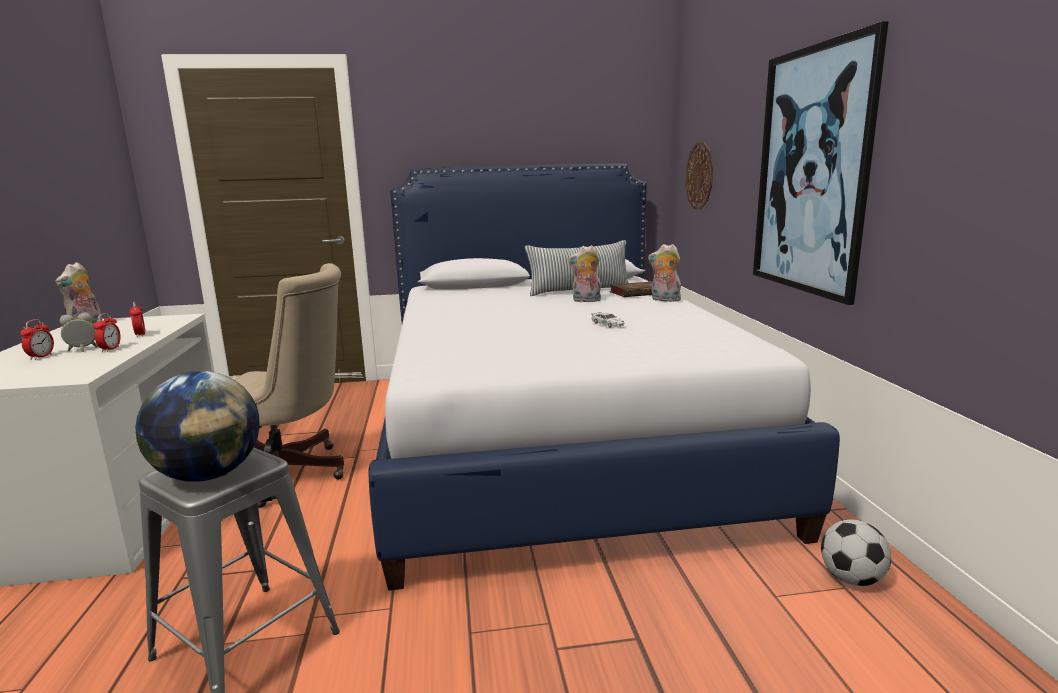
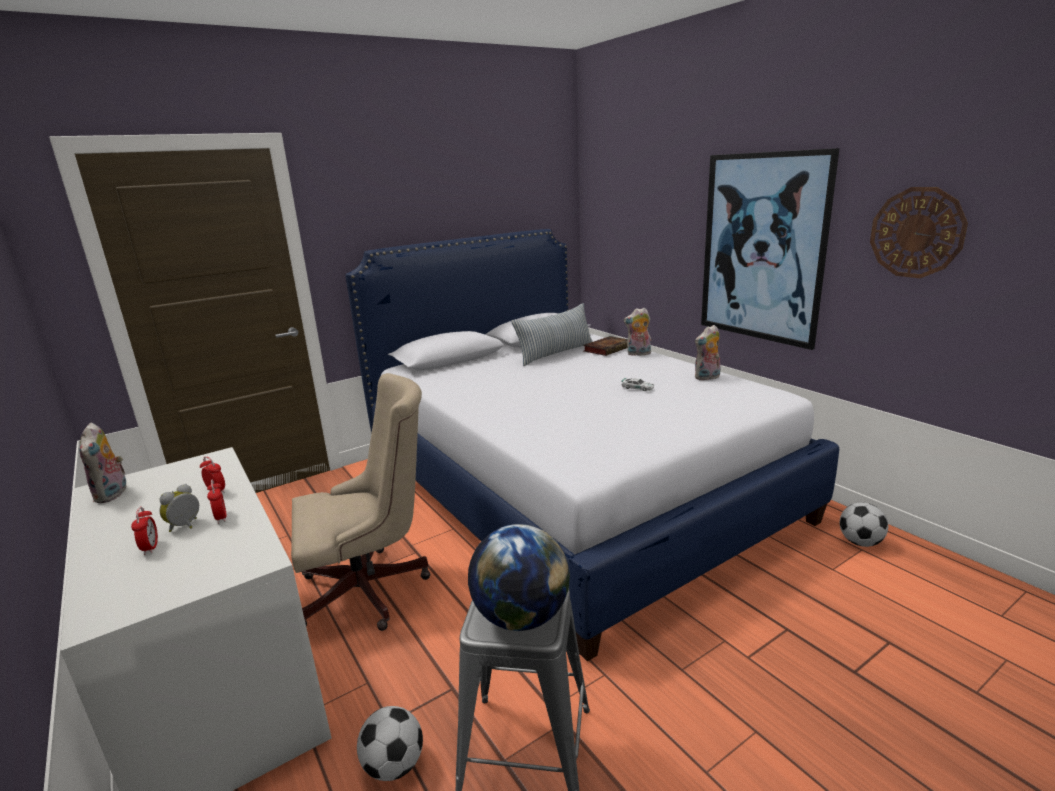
camera: 25 degrees left, 5 degrees up
plush toy [568,245,601,302] -> plush toy moved to [695,325,721,381]
wall clock [685,142,713,210] -> wall clock moved to [870,187,968,278]
none -> football [357,706,423,781]

